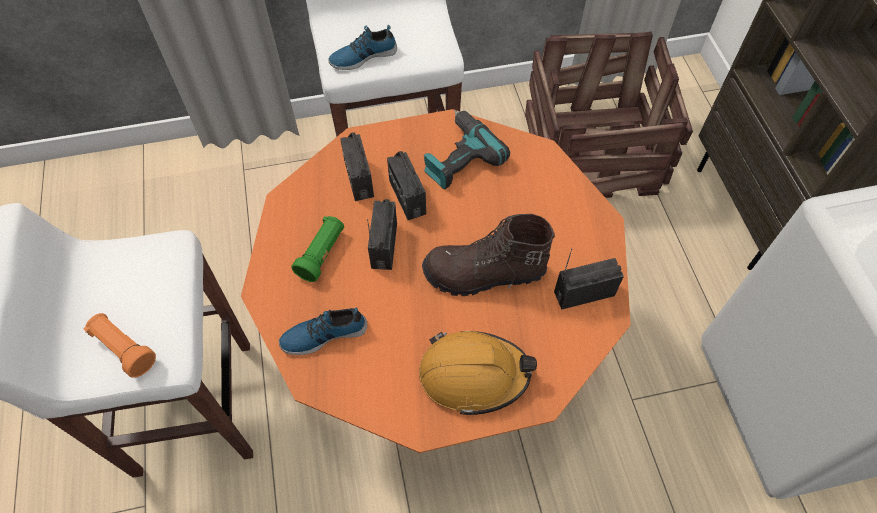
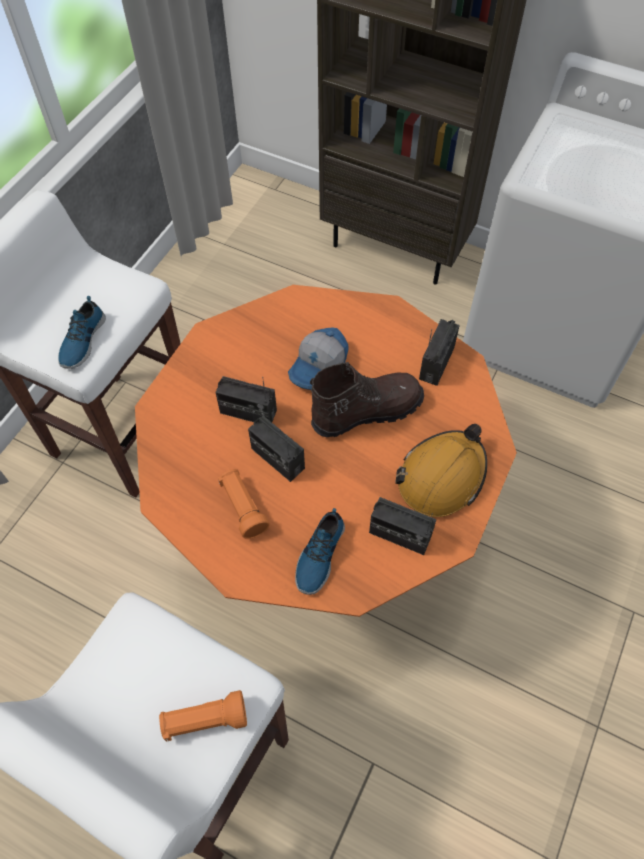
camera: 50 degrees left, 0 degrees up
green flashlight [291,216,344,282] -> orange flashlight [218,469,270,539]
radio [340,132,374,201] -> radio moved to [369,497,436,555]
brown boot [422,214,555,296] -> brown boot turned 150 degrees counterclockwise [310,362,424,437]
power drill [424,110,510,189] -> none
crate [525,31,693,198] -> none
none -> cap [288,327,349,390]

